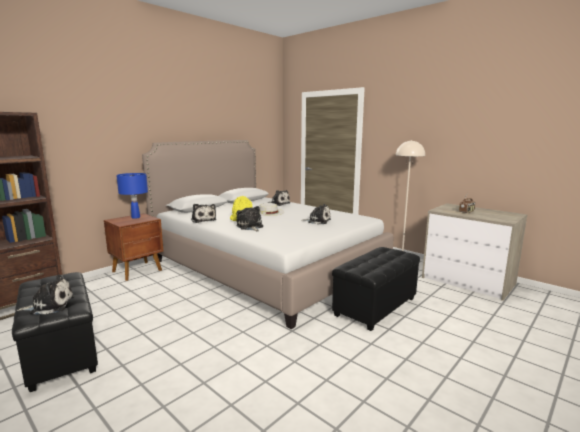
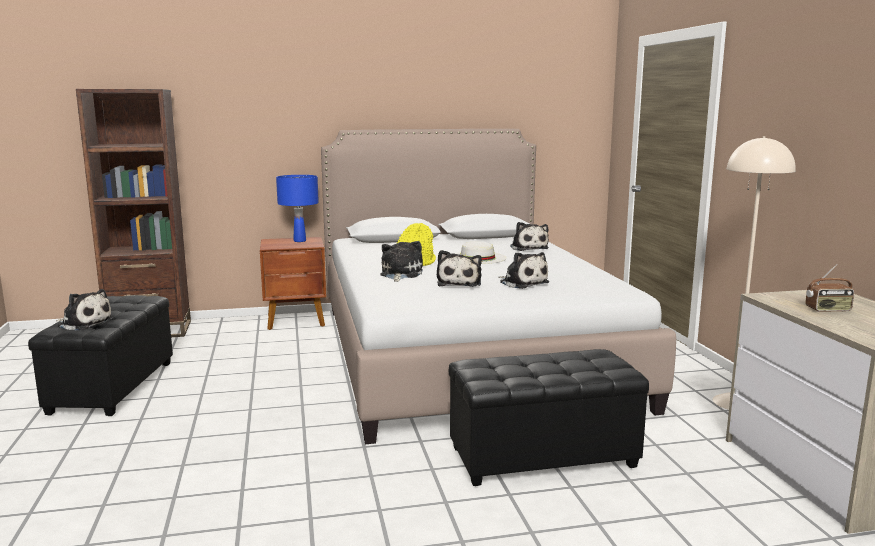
camera: 35 degrees right, 0 degrees up
plush toy [191,204,216,223] -> plush toy moved to [437,250,482,287]

